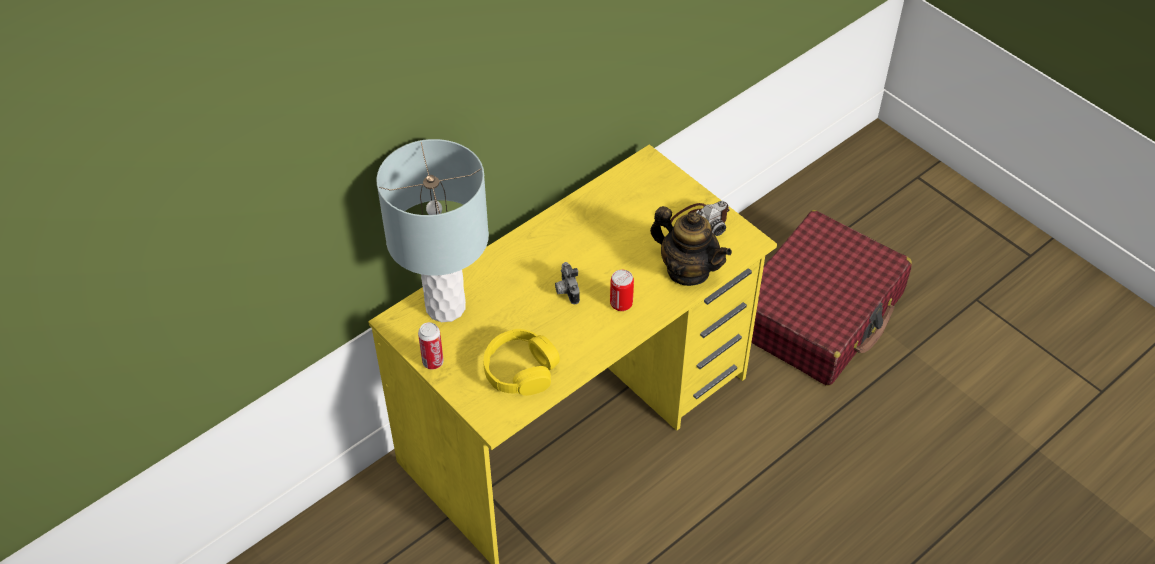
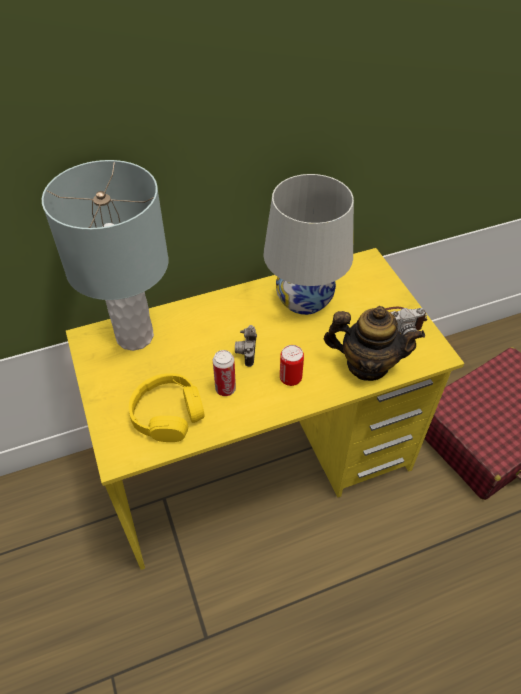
camera: 20 degrees right, 0 degrees up
can [418,322,444,369] -> can moved to [213,350,236,396]
teapot [650,206,732,286] -> teapot turned 45 degrees counterclockwise [324,306,425,381]
none -> white table lamp [263,174,354,315]

